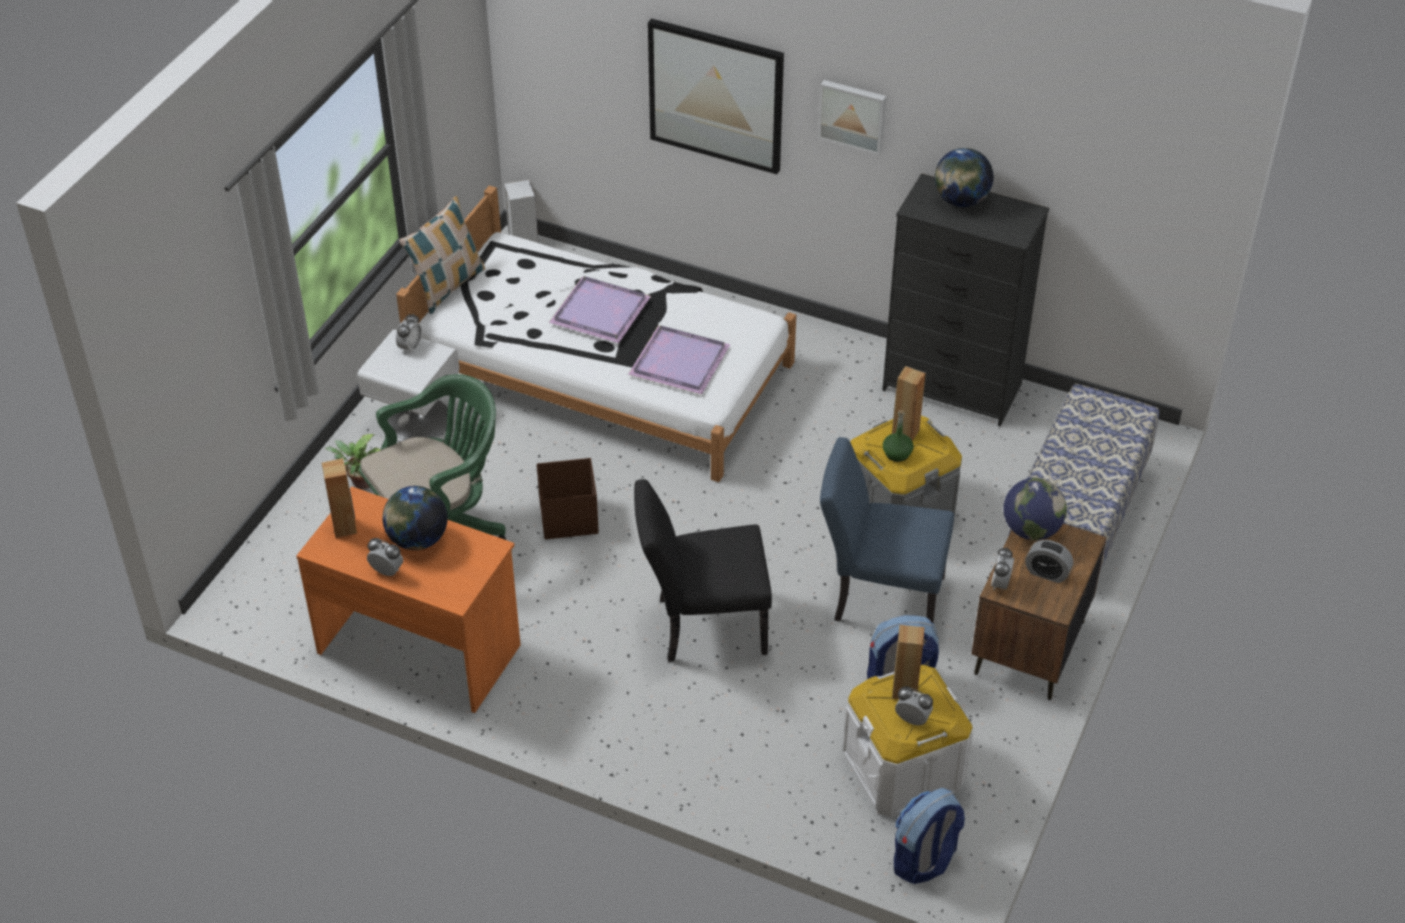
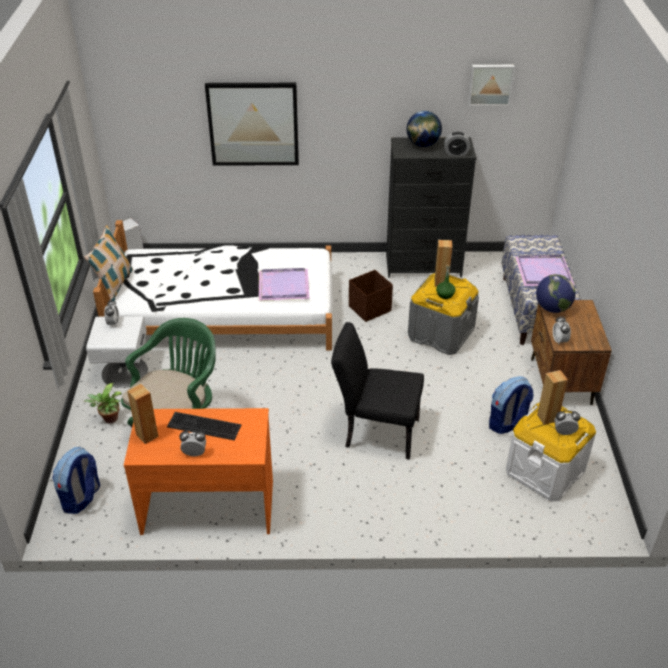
camera: 25 degrees left, 5 degrees down
globe [382,486,448,550] -> keyboard [167,412,241,440]
brown storage box [537,458,599,539] -> brown storage box moved to [349,270,393,322]
purple tray [549,276,651,343] -> purple tray moved to [515,255,574,286]
black chair [634,479,772,662] -> black chair turned 45 degrees clockwise [331,322,424,460]
picture [818,80,886,155] -> picture moved to [468,65,515,106]
blue chair [820,437,954,624] -> none
backpack [894,788,965,884] -> backpack moved to [52,447,100,514]
alarm clock [1025,540,1073,583] -> alarm clock moved to [444,132,470,156]

